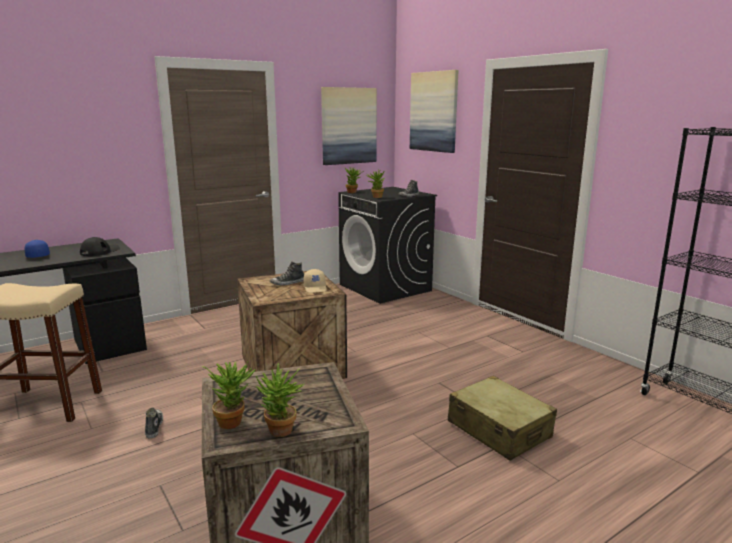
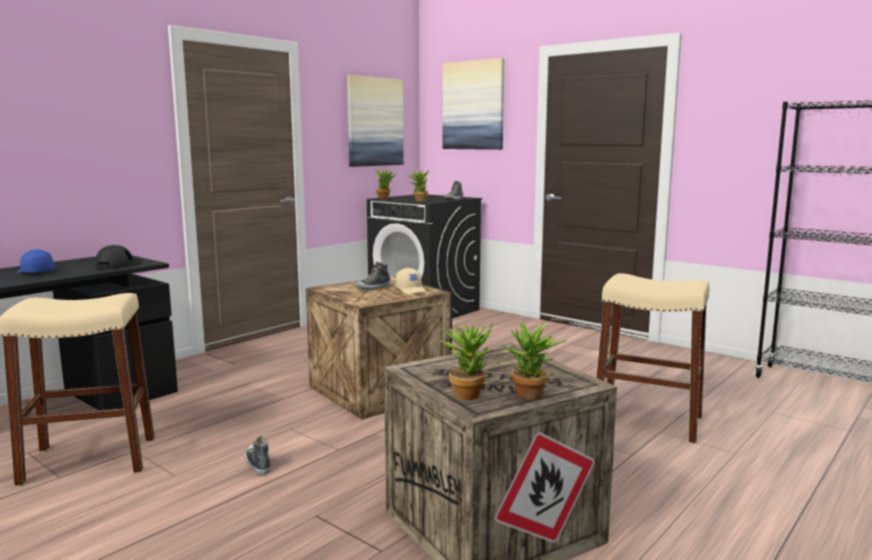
camera: 15 degrees left, 5 degrees down
beige suitcase [448,376,557,461] -> beige stool [596,273,710,443]

